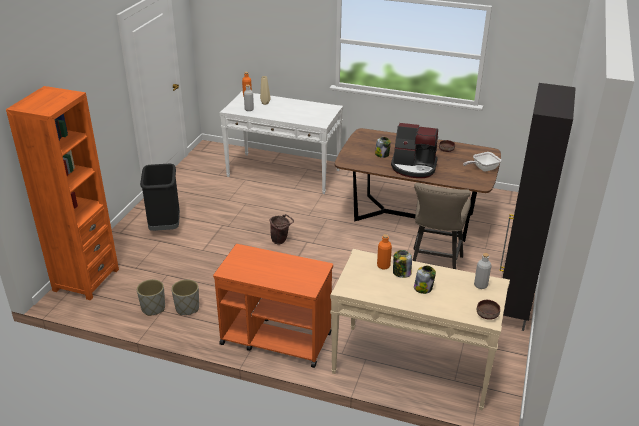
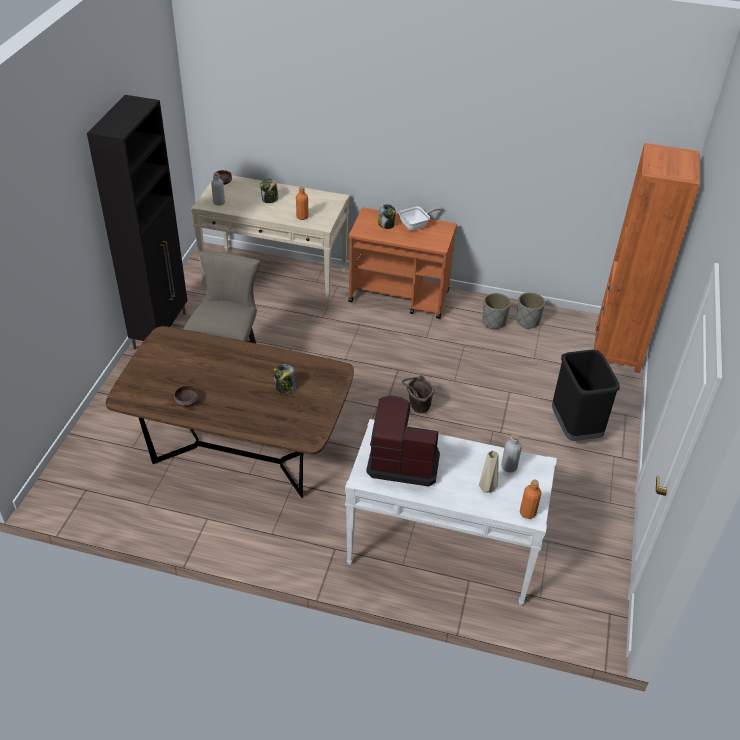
camera: 175 degrees right, 10 degrees up
coffee machine [391,123,438,178] -> coffee machine moved to [367,396,440,486]
jar [393,250,412,278] -> jar moved to [378,204,396,229]
frying pan [463,152,501,172] -> frying pan moved to [399,207,442,231]

